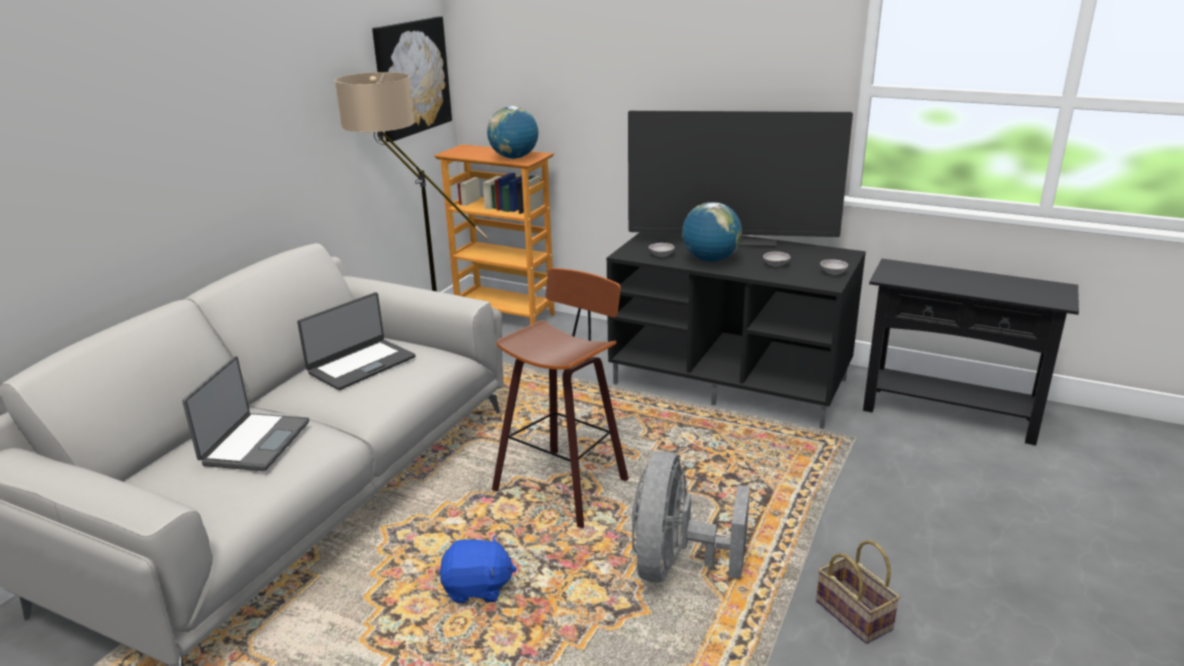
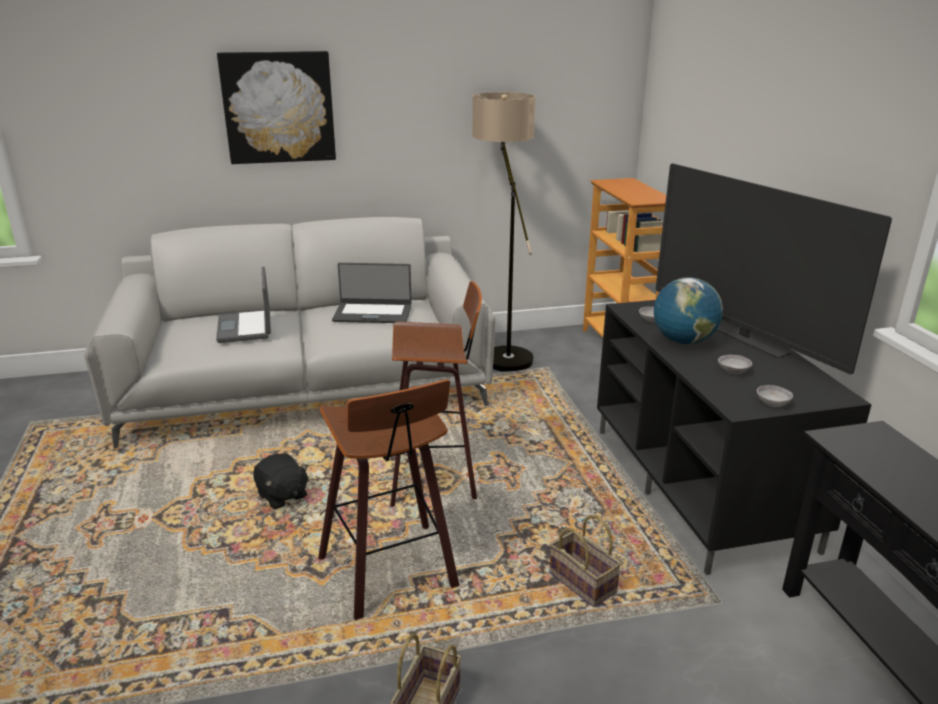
camera: 50 degrees right, 0 degrees up
laptop [182,356,309,471] -> laptop turned 105 degrees clockwise [216,266,271,343]
picture [372,17,452,142] -> picture moved to [217,51,336,164]
blue plush toy [439,535,517,603] -> black plush toy [253,453,309,509]
globe [487,106,538,159] -> none
grey fan [632,451,750,583] -> stool [318,379,460,620]
none -> basket [549,515,622,607]

